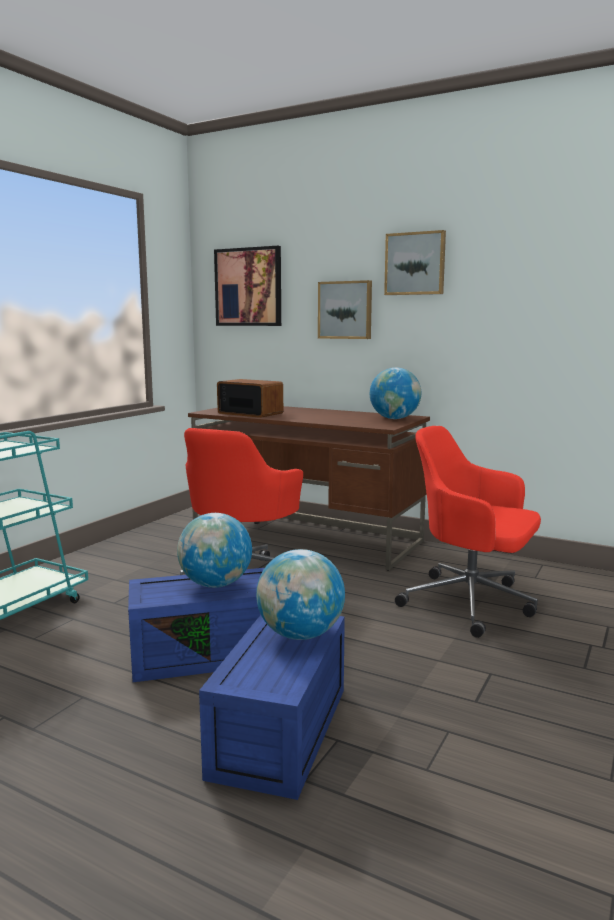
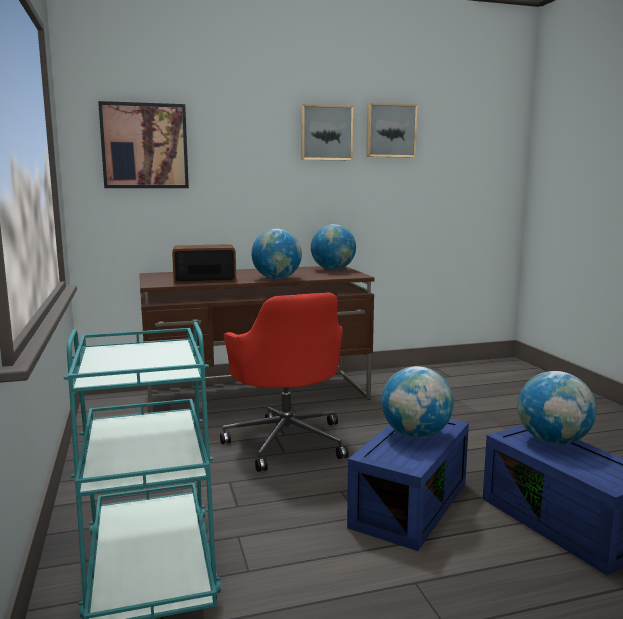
camera: 45 degrees left, 0 degrees up
picture [318,280,372,339] -> picture moved to [366,103,417,157]
red office chair [395,426,541,638] -> none
none -> globe [251,229,302,279]

